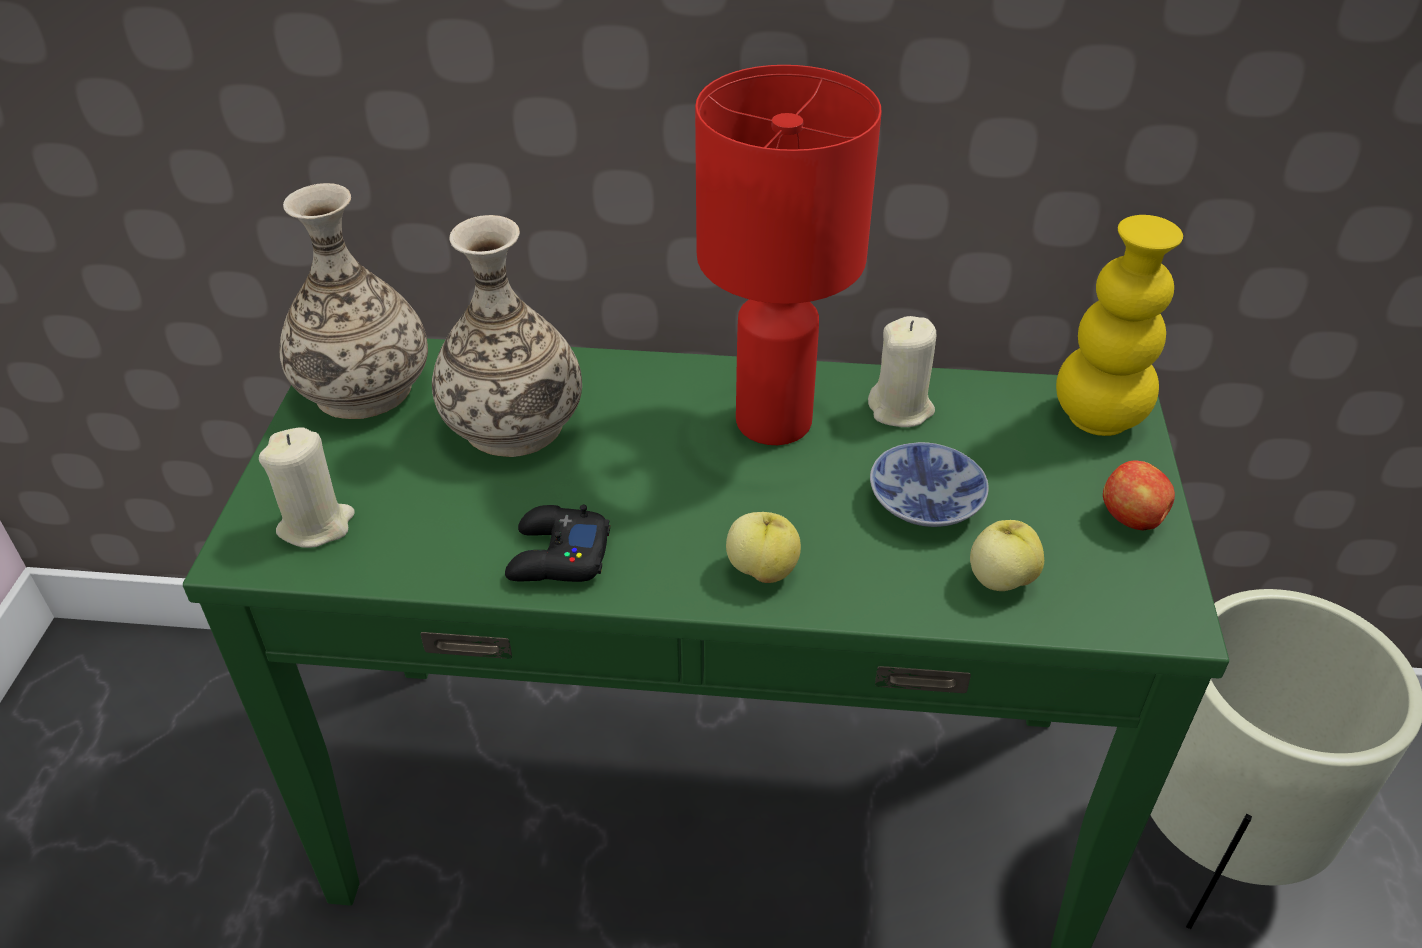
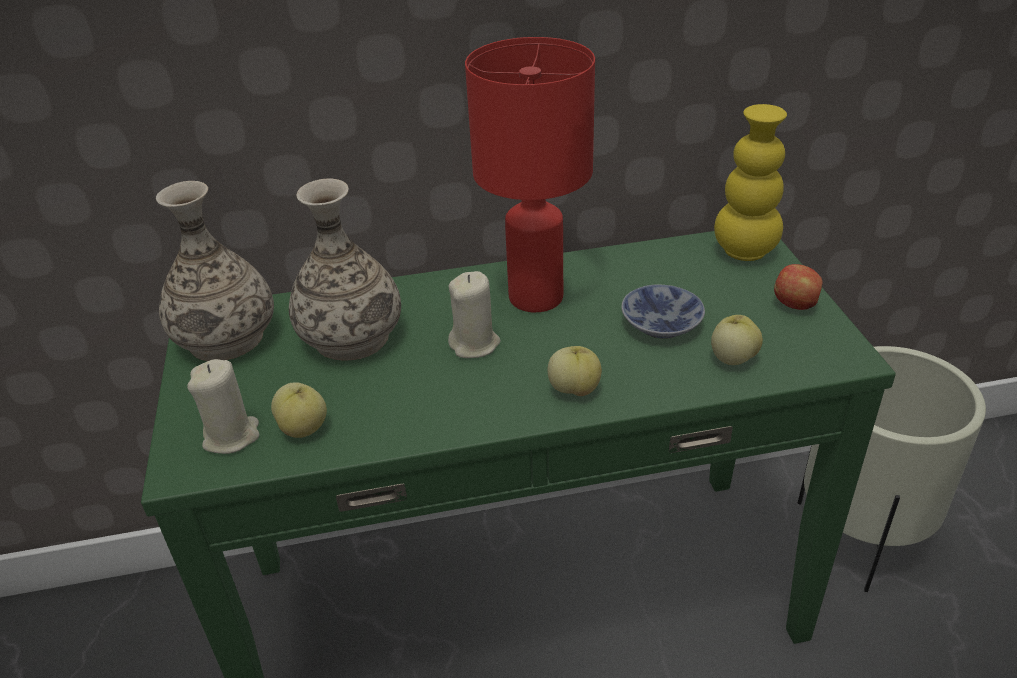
camera: 15 degrees left, 5 degrees down
black game controller [505,505,610,582] -> none
beige candle [868,316,936,427] -> beige candle moved to [448,271,501,358]
none -> apple [271,382,327,438]

